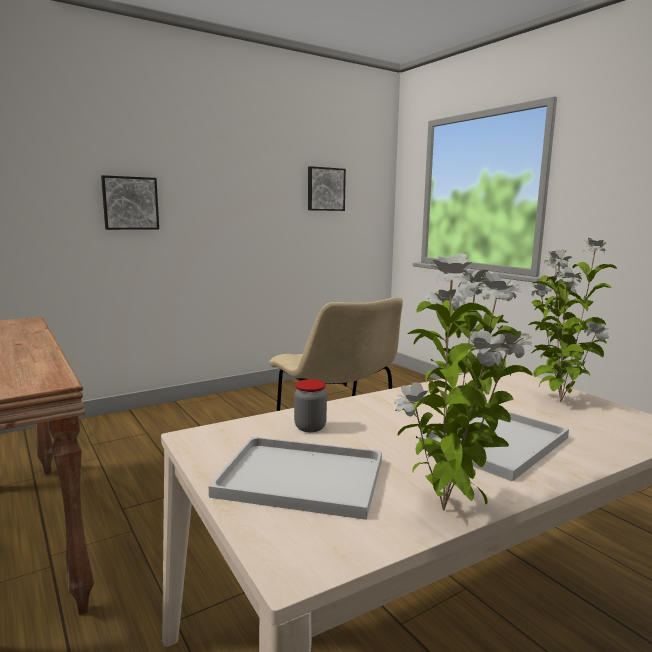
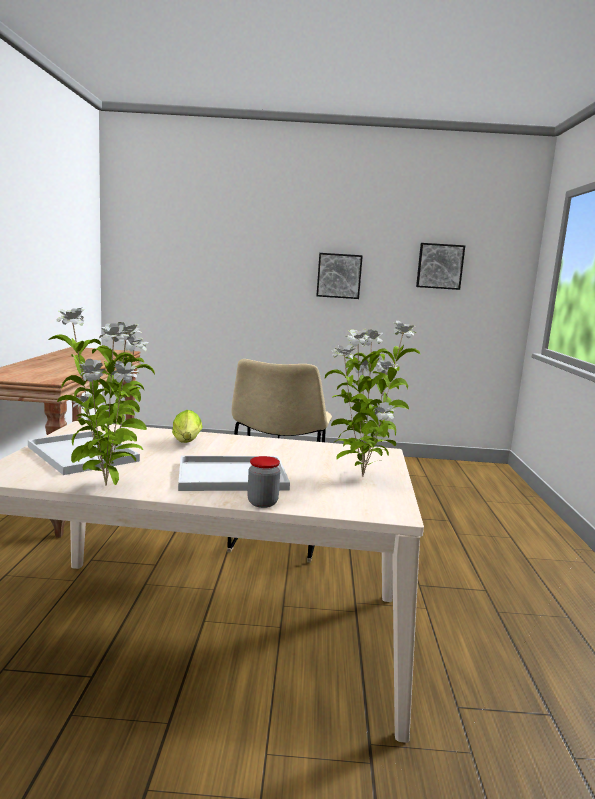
camera: 35 degrees right, 0 degrees up
picture [101,175,159,230] -> picture moved to [317,253,363,299]
jar [294,379,327,432] -> jar moved to [247,456,280,508]
none -> lettuce [172,410,202,443]

